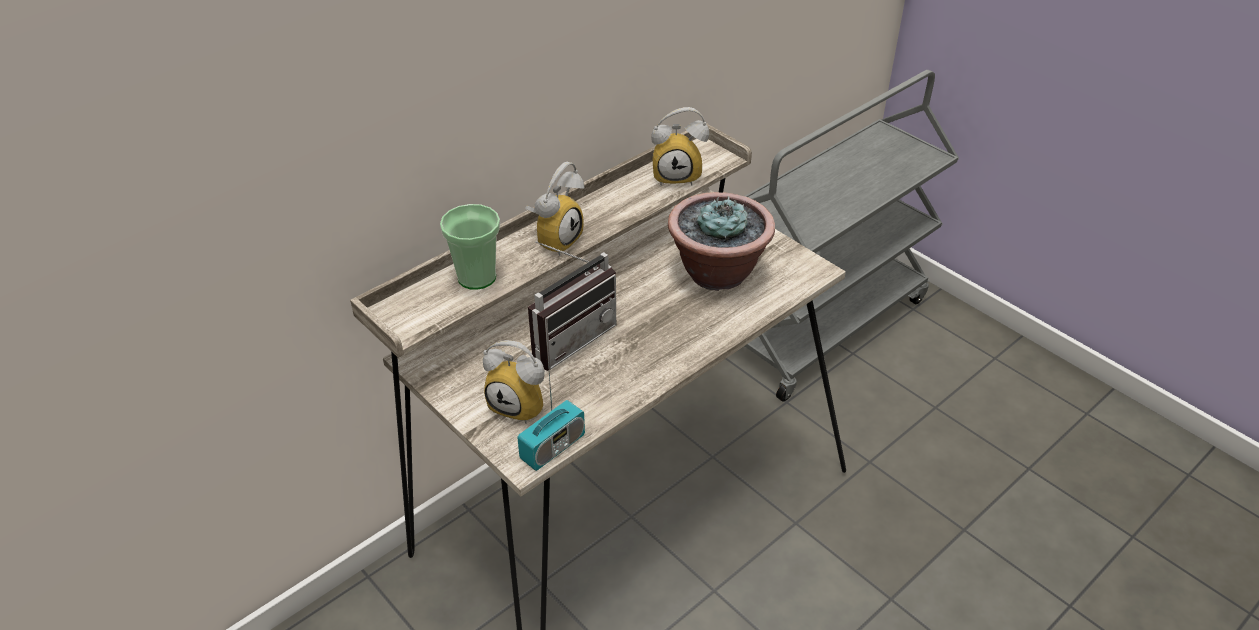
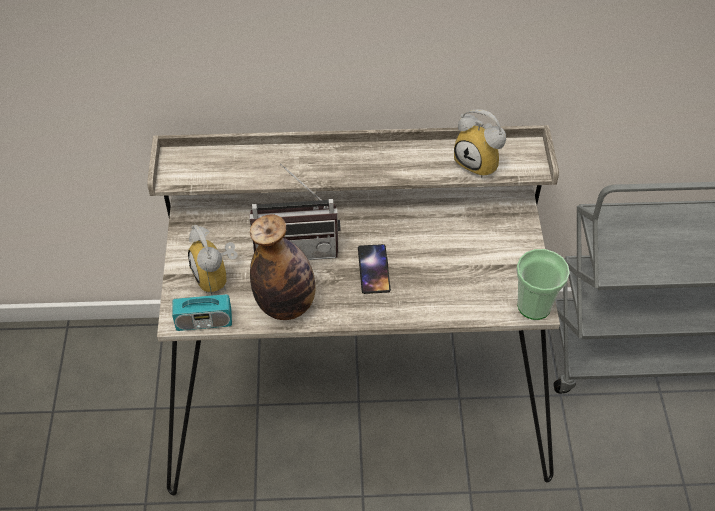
camera: 40 degrees right, 10 degrees up
cup [440,204,500,290] -> cup moved to [516,249,570,320]
alarm clock [525,162,585,256] -> none
potted plant [668,192,775,291] -> none
none -> bottle [250,214,315,320]
none -> phone [358,244,391,294]

